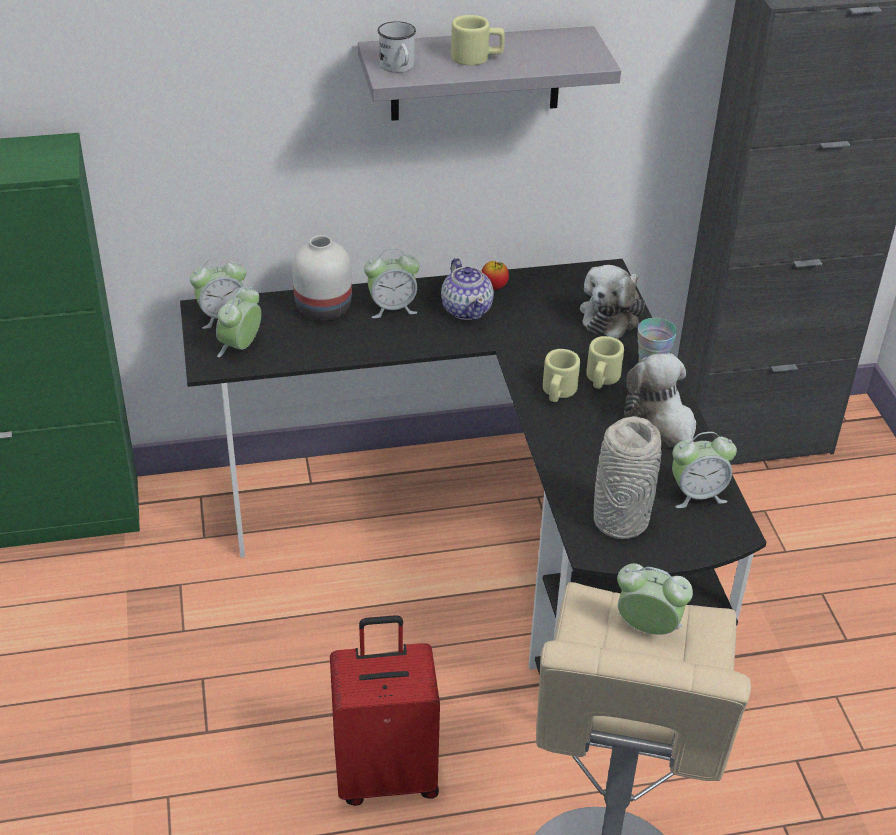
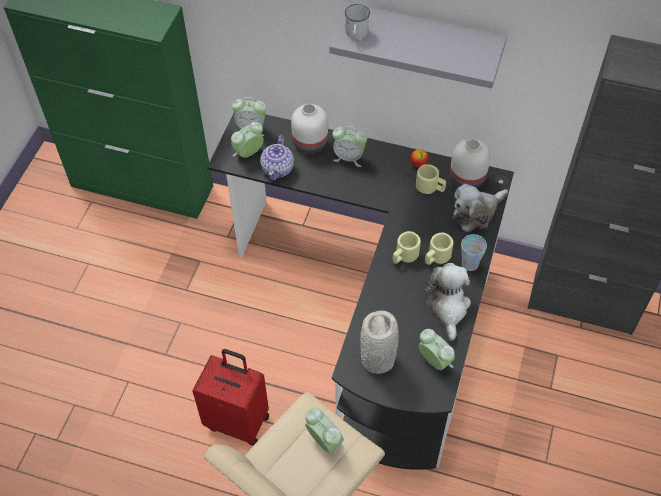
camera: 30 degrees right, 15 degrees up
teapot [441,258,494,320] -> teapot moved to [260,135,294,180]
beige mug [451,15,505,65] -> beige mug moved to [416,164,446,194]
alarm clock [672,432,737,508] -> alarm clock turned 150 degrees counterclockwise [419,329,455,370]
none -> white vase [450,139,490,188]

